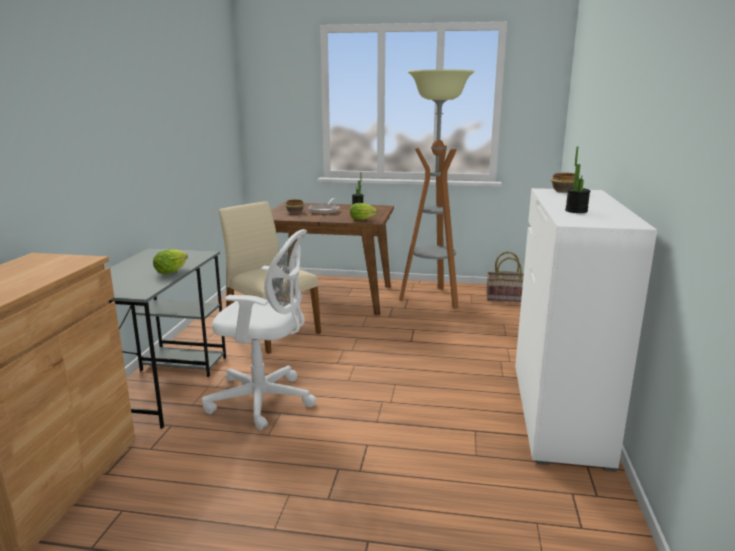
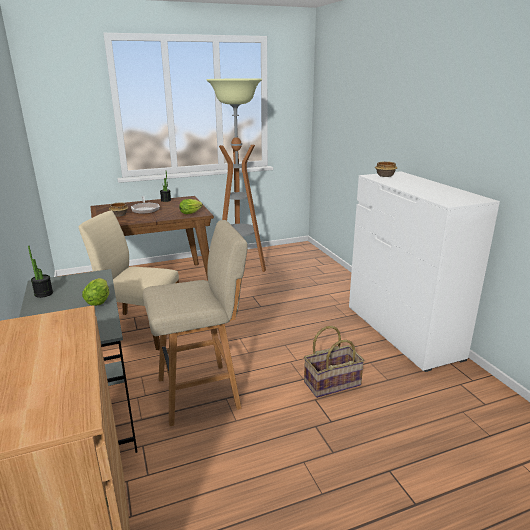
camera: 30 degrees left, 5 degrees up
white office chair [202,229,316,430] -> beige stool [143,220,248,426]
basket [486,251,524,302] -> basket moved to [304,326,365,398]
potted plant [565,146,590,213] -> potted plant moved to [28,246,53,298]

